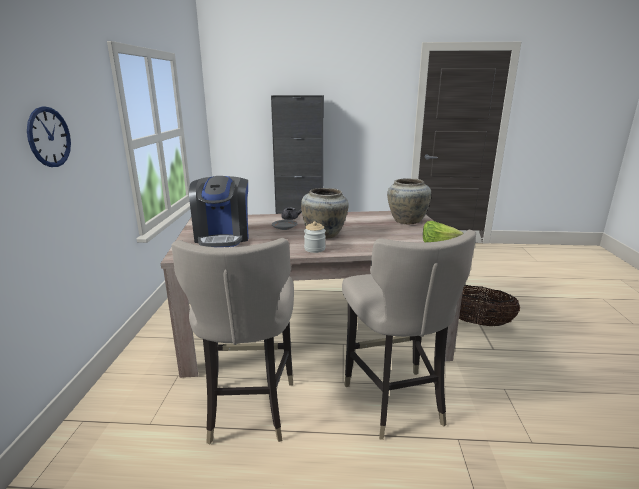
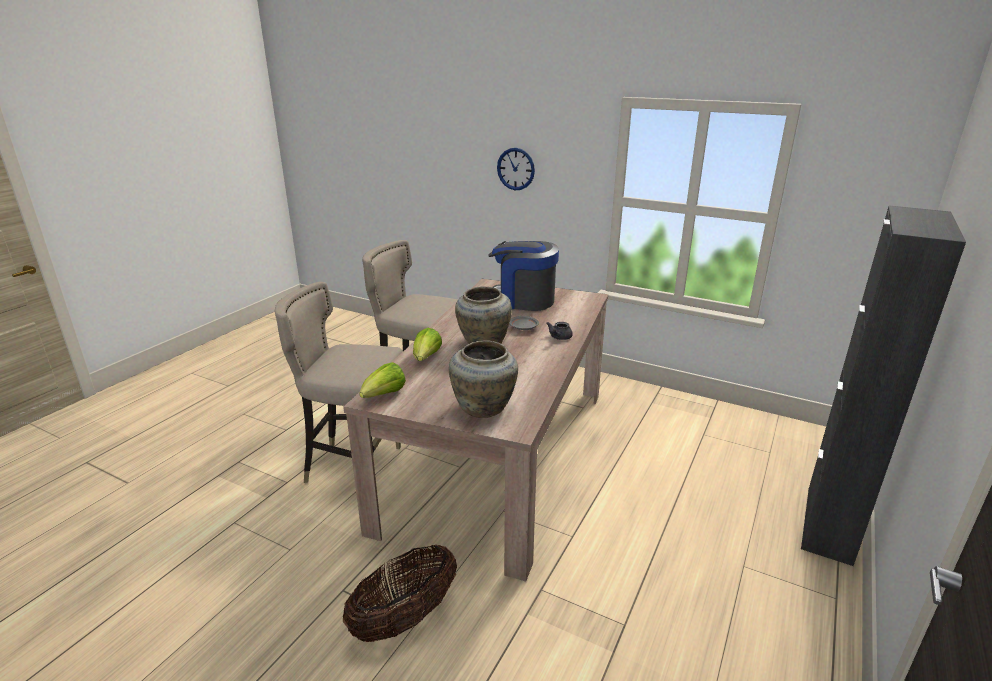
camera: 115 degrees right, 5 degrees up
jar [304,221,326,253] -> none
none -> lettuce [413,328,442,361]

